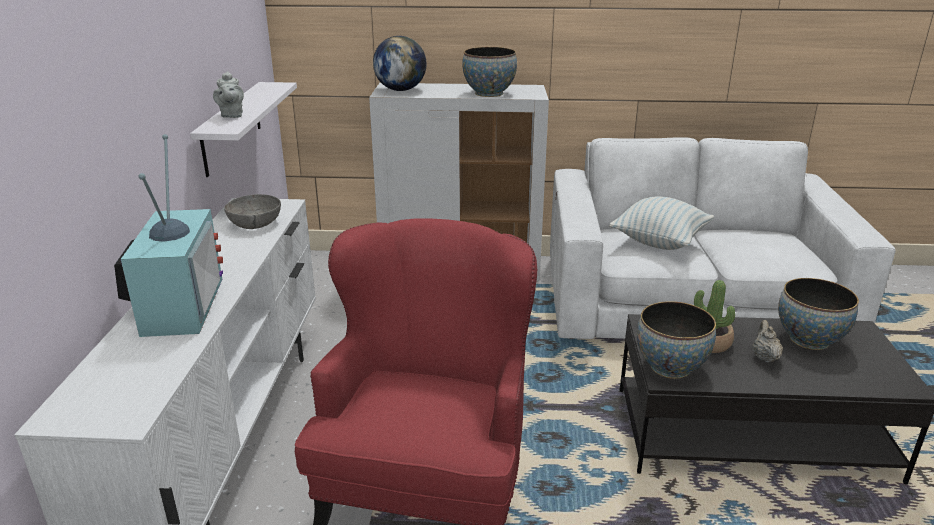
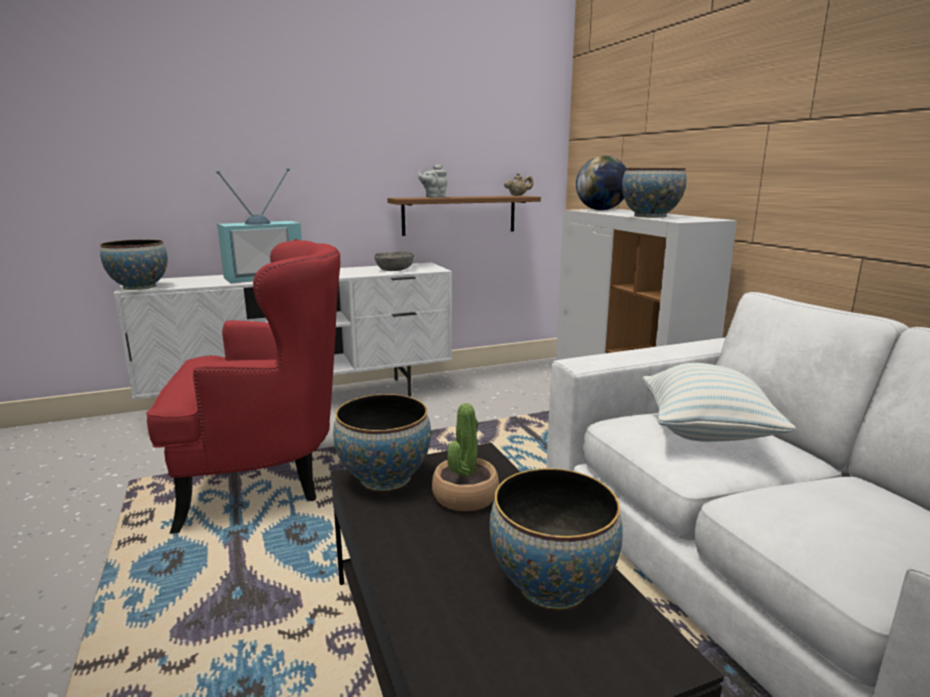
camera: 65 degrees right, 10 degrees down
white shelf [190,82,297,177] -> brown shelf [387,196,541,236]
beige teapot [752,320,783,363] -> beige teapot moved to [504,173,533,196]
none -> bowl [100,239,168,290]

